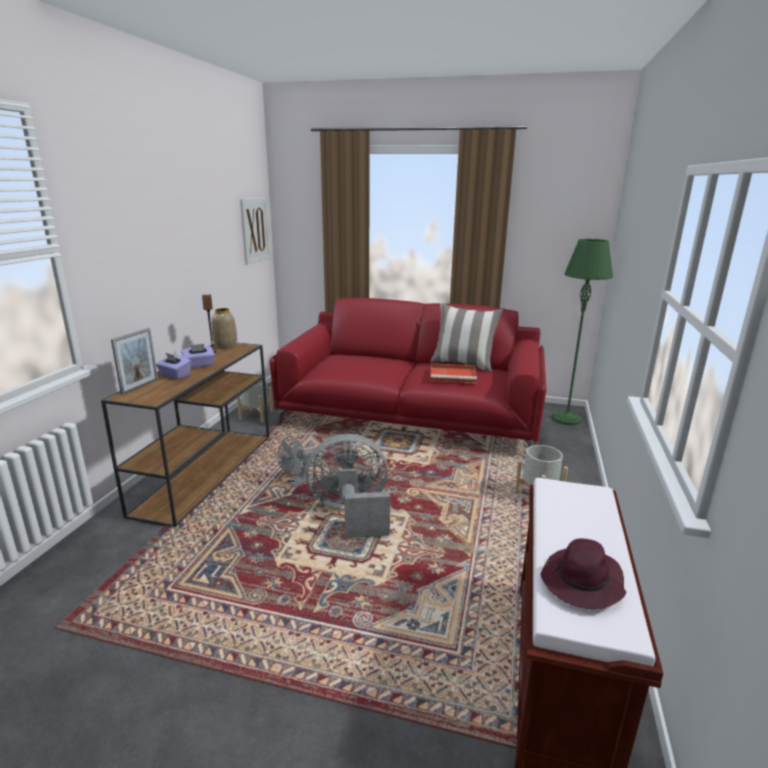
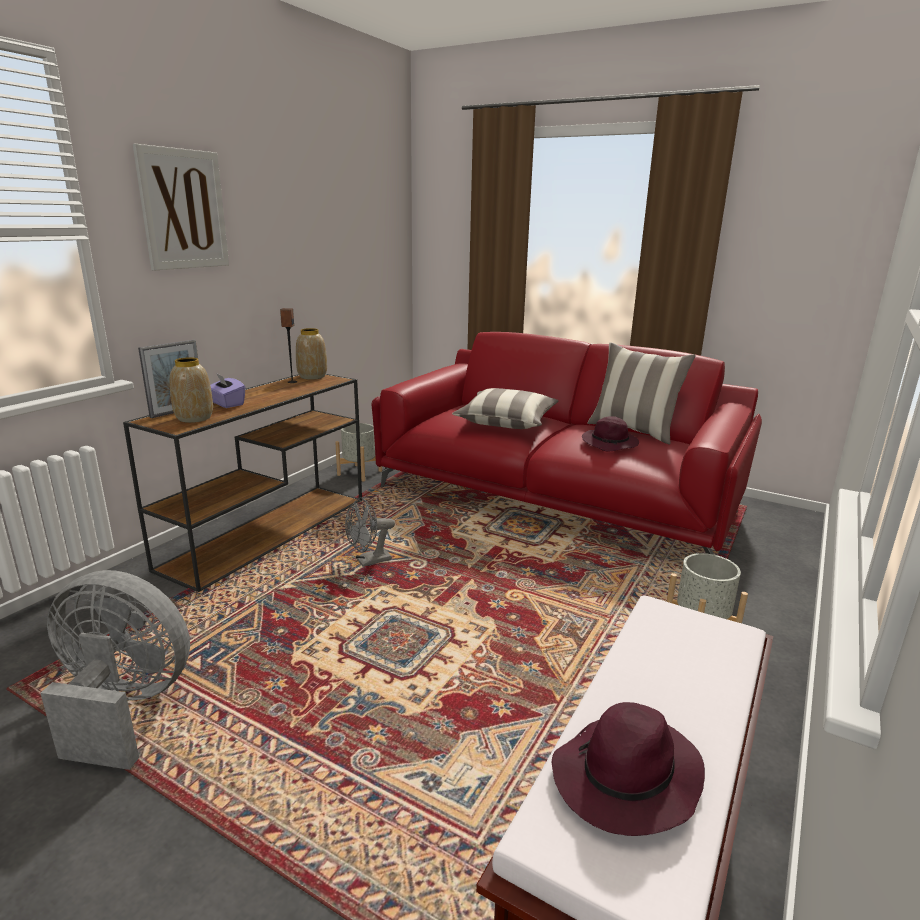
camera: 15 degrees right, 0 degrees up
purple tissue box [181,344,215,368] -> none
picture [240,198,270,265] -> picture moved to [133,144,229,270]
grey fan [306,434,390,538] -> grey fan moved to [40,570,190,770]
red tray [430,363,477,383] -> purple hat [582,416,639,451]
green floor lamp [553,239,613,425] -> none
none -> vase [170,357,213,423]
none -> pillow [452,388,559,429]

